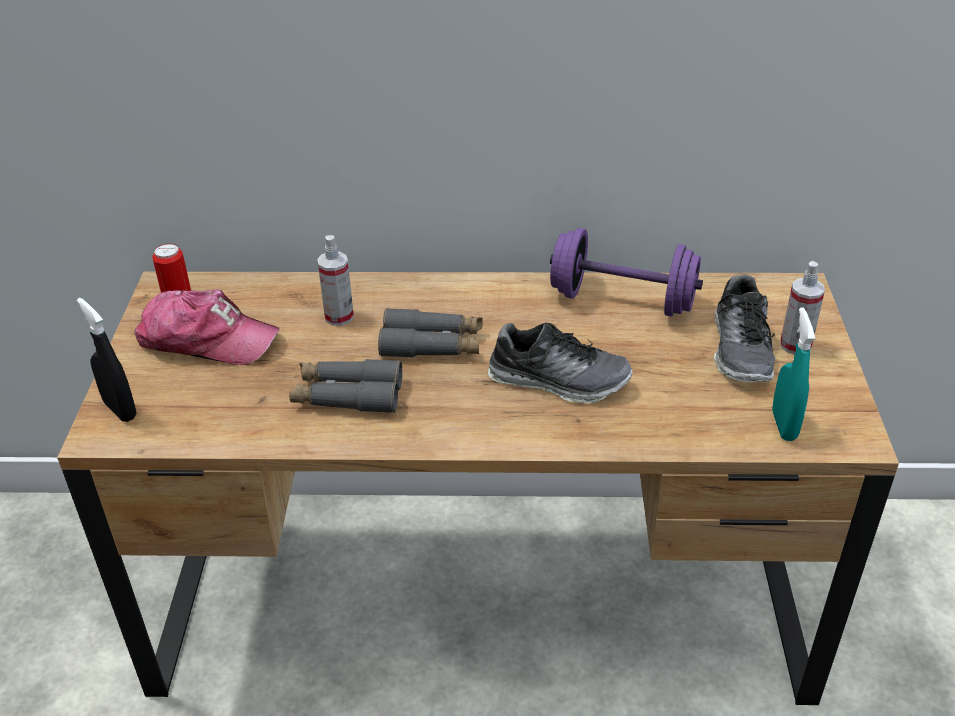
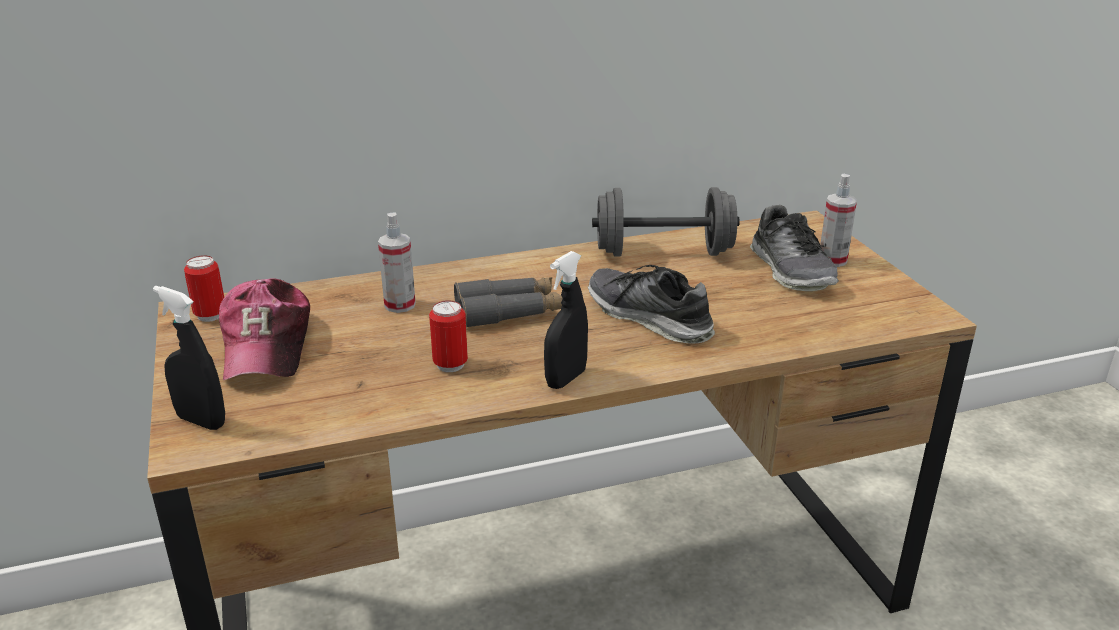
camera: 20 degrees left, 10 degrees down
cap [135,289,280,365] -> cap turned 90 degrees clockwise [219,278,310,380]
grey binoculars [289,359,402,413] -> can [429,300,468,372]
shoe [488,323,633,403] -> shoe turned 135 degrees counterclockwise [588,265,715,344]
purple dumbbell [550,228,703,317] -> grey dumbbell [592,187,740,256]
turquoise spray bottle [772,307,815,441] -> none
none -> black spray bottle [544,251,588,389]

